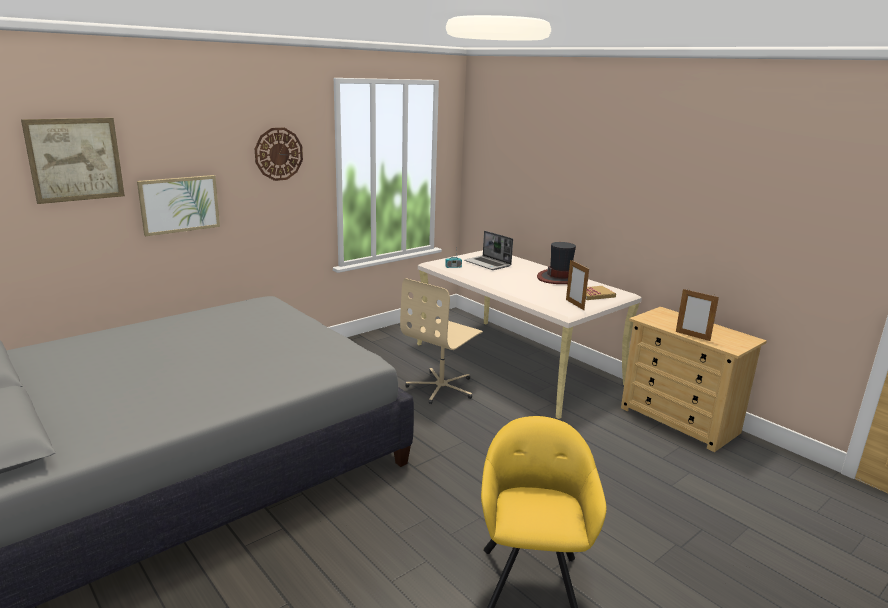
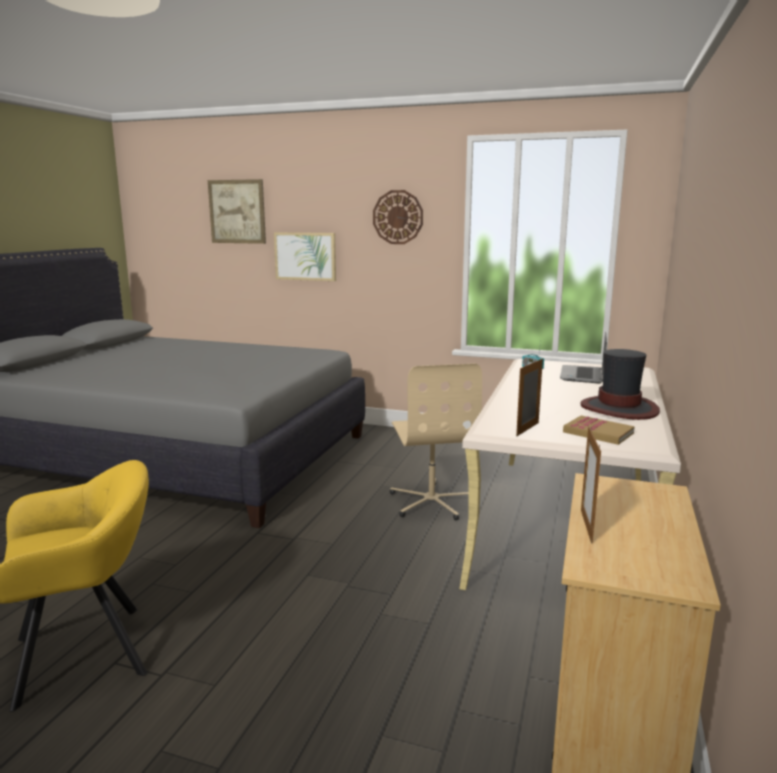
camera: 60 degrees right, 5 degrees down
beige office chair [400,278,483,404] -> beige office chair turned 105 degrees counterclockwise [390,364,482,521]

